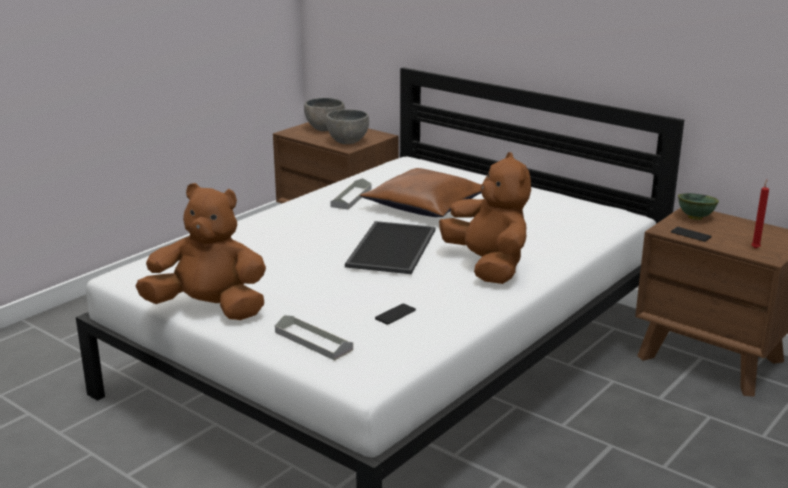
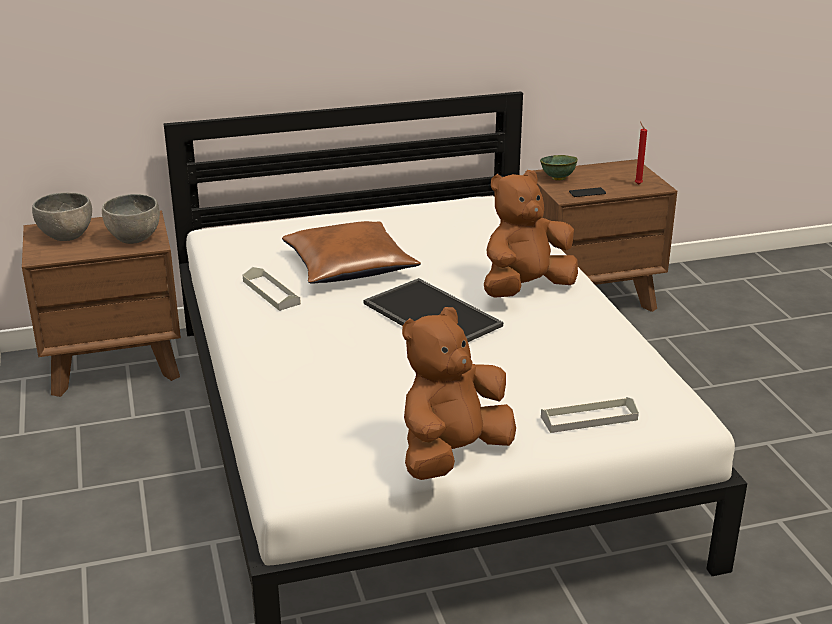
camera: 55 degrees left, 5 degrees up
phone [375,303,416,325] -> none
brown plush toy [439,152,531,284] -> brown plush toy turned 45 degrees counterclockwise [484,170,578,298]

